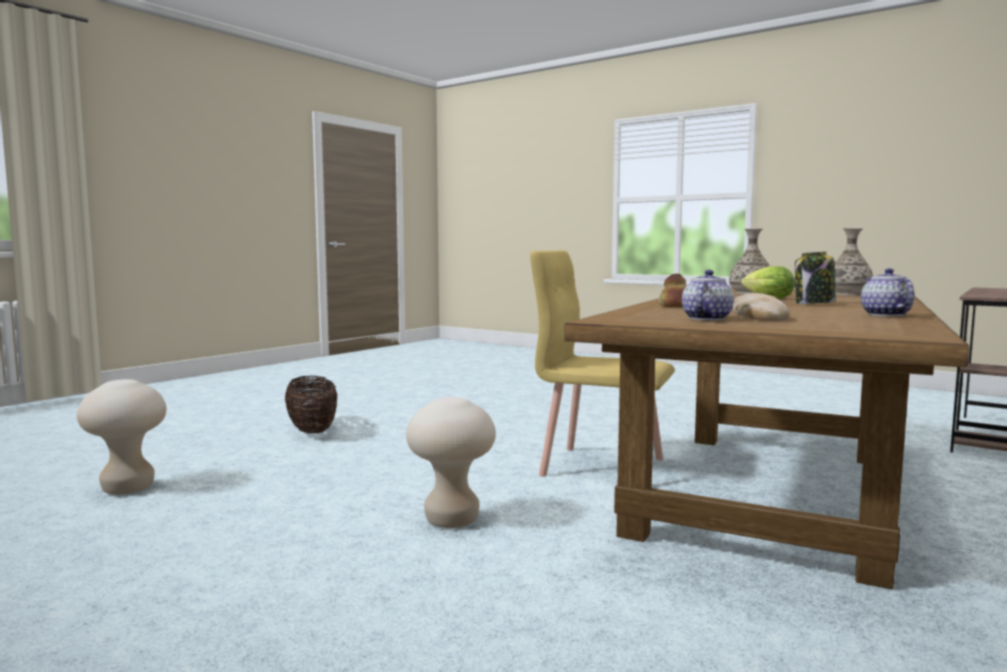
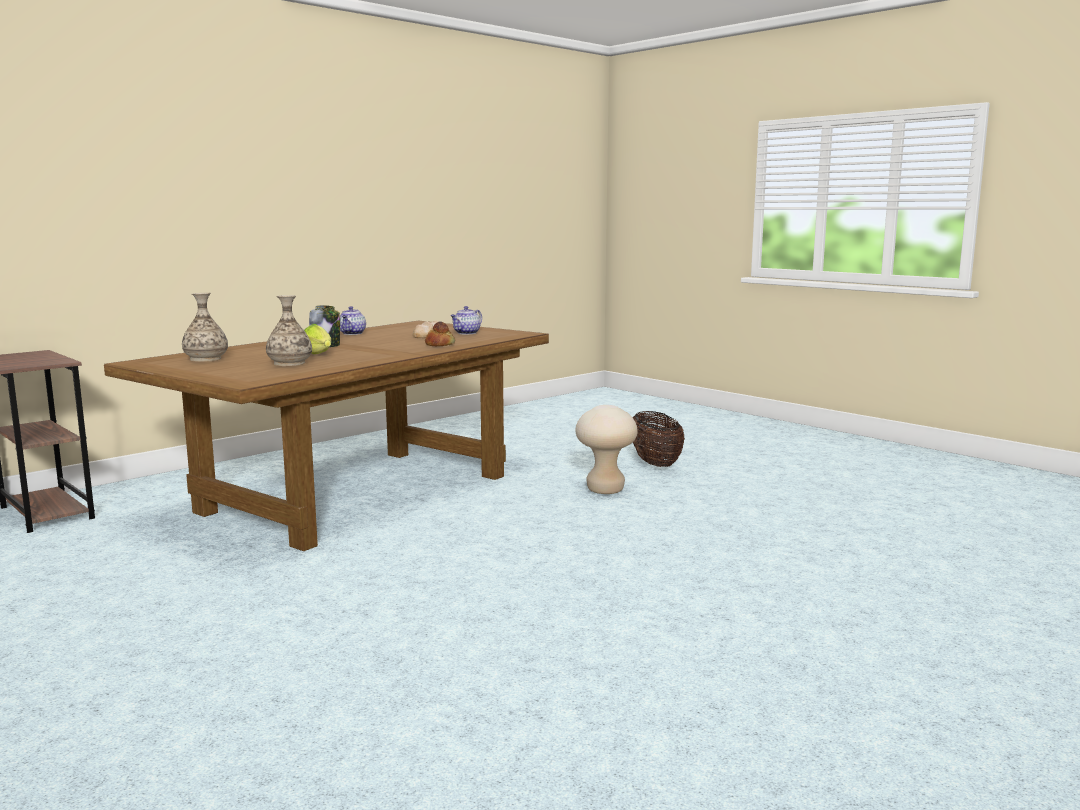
camera: 170 degrees left, 5 degrees up
beige stool [77,379,167,495] -> none
basket [285,376,337,434] -> basket moved to [633,411,685,467]
yellow chair [530,250,675,477] -> none

